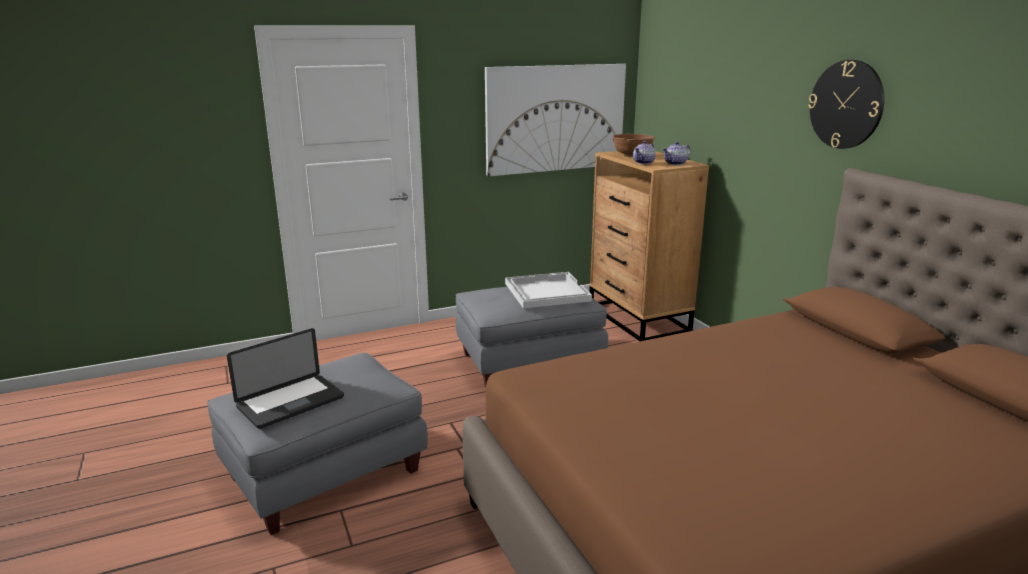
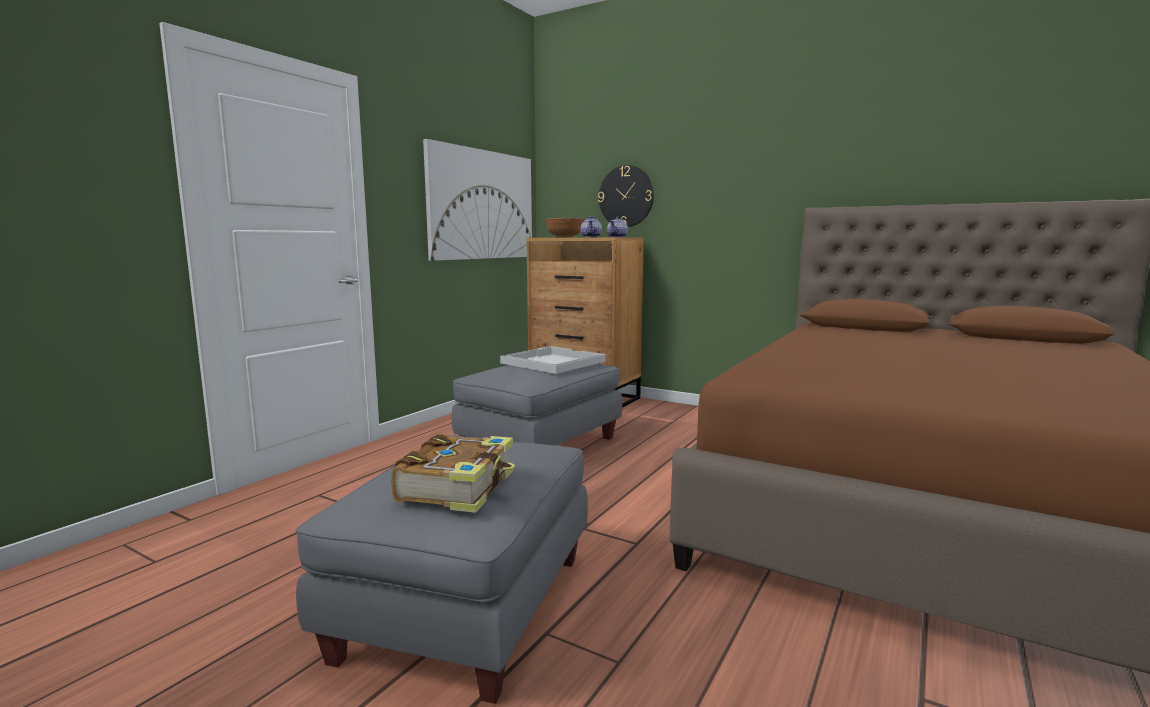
camera: 35 degrees left, 10 degrees down
laptop [227,328,344,429] -> book [391,434,515,513]
wall clock [808,60,884,149] -> wall clock moved to [598,165,654,227]

